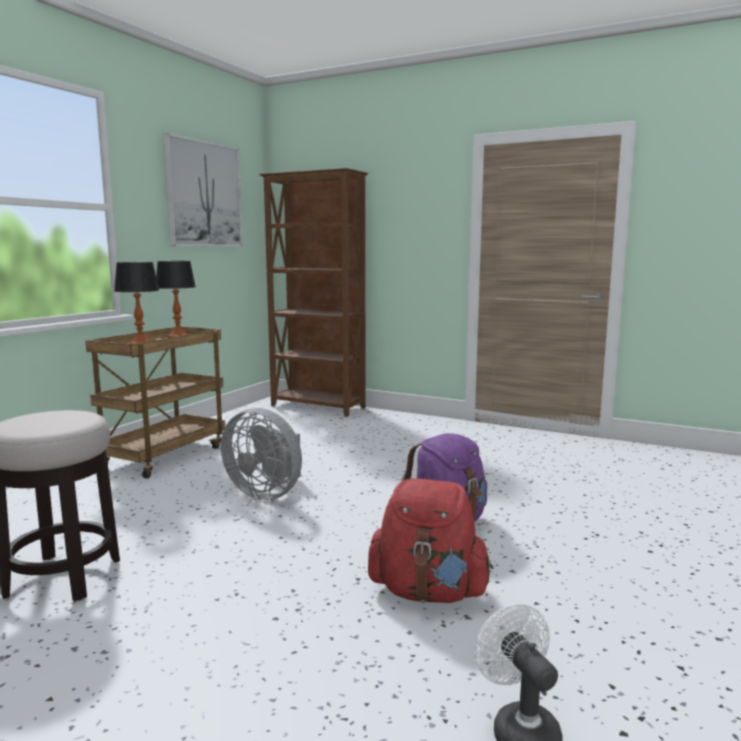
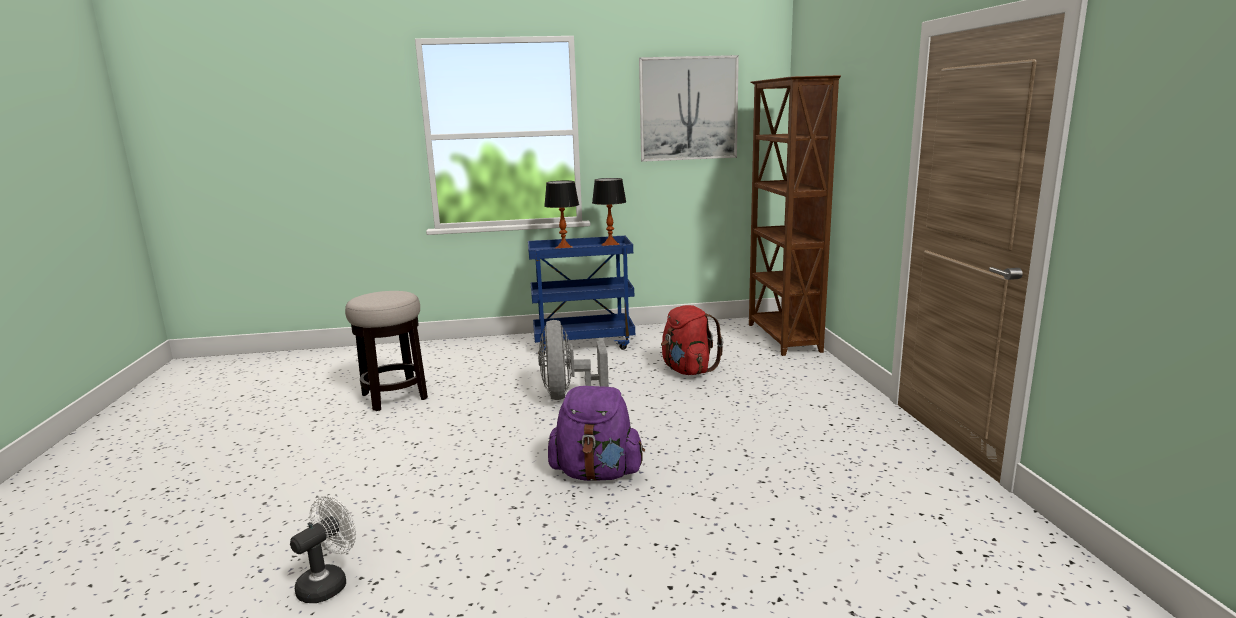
camera: 55 degrees right, 5 degrees up
brown cart [85,326,225,479] -> blue cart [528,236,635,356]
red backpack [368,478,493,603] -> red backpack moved to [661,305,723,375]

